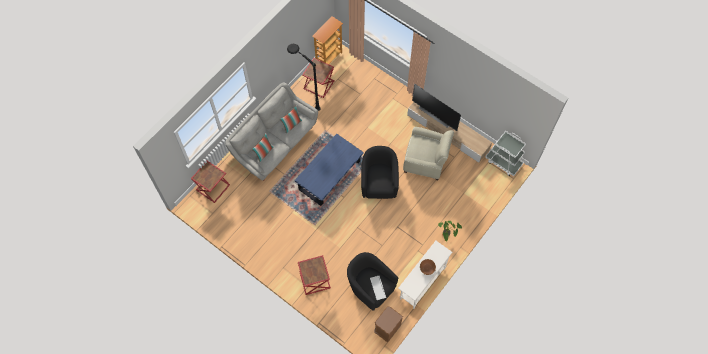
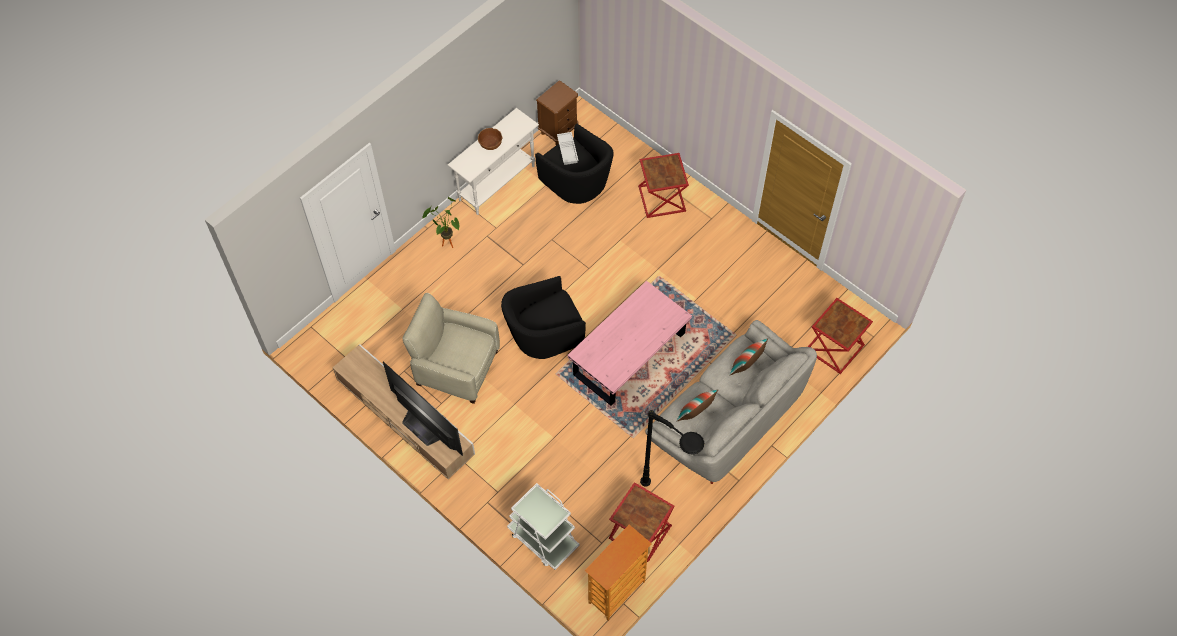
camera: 175 degrees left, 5 degrees down
blue coffee table [295,134,364,206] -> pink coffee table [567,281,692,405]
black armchair [361,146,399,199] -> black armchair turned 60 degrees clockwise [501,276,586,359]
white cart [485,131,526,176] -> white cart moved to [507,483,579,570]

